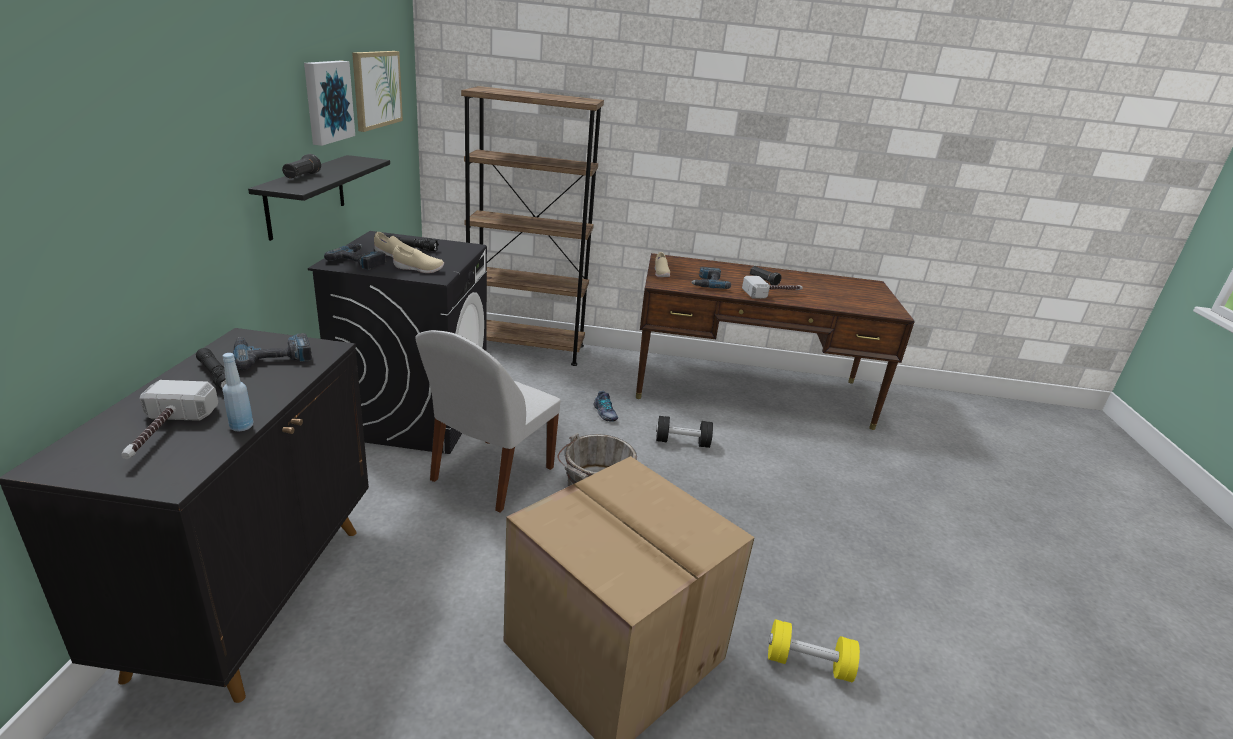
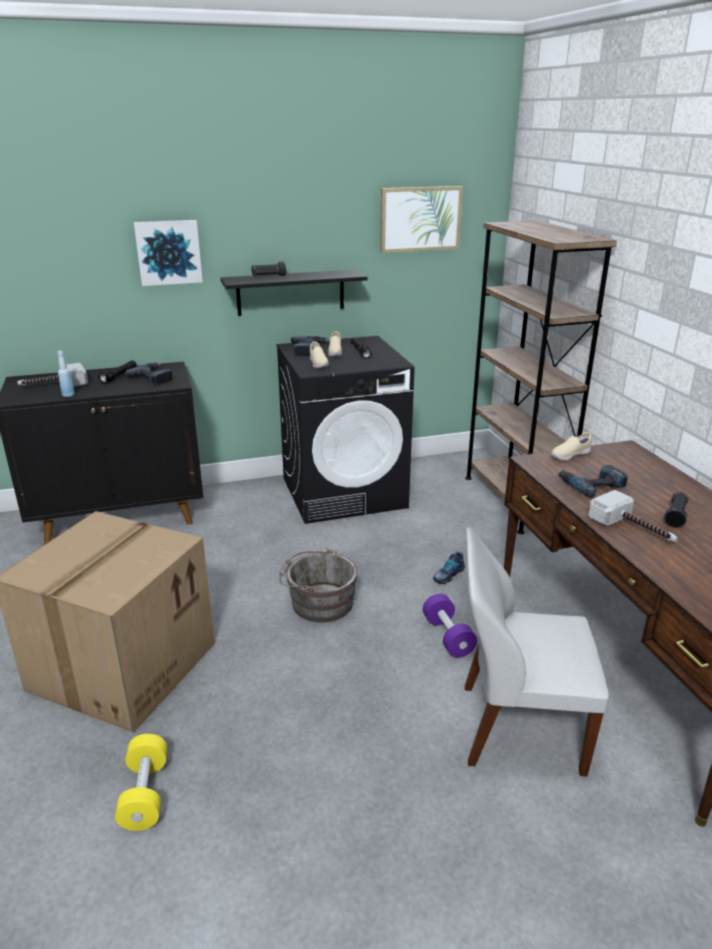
camera: 70 degrees right, 0 degrees up
picture [304,61,355,146] -> picture moved to [134,220,203,286]
white chair [416,330,560,513] -> white chair moved to [465,527,609,777]
black dumbbell [656,416,713,448] -> purple dumbbell [423,594,477,658]

